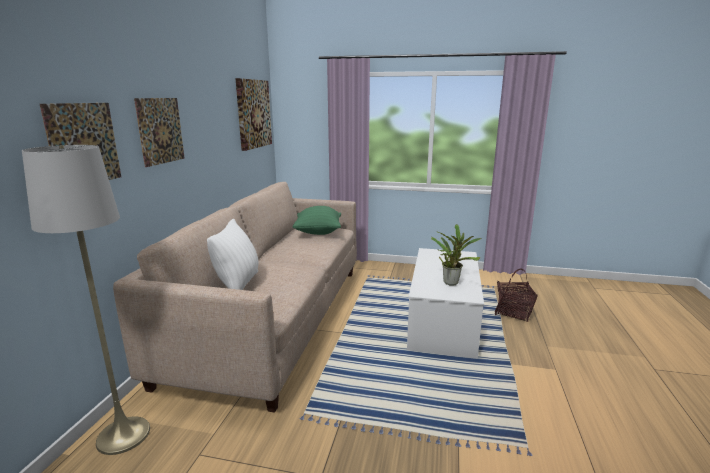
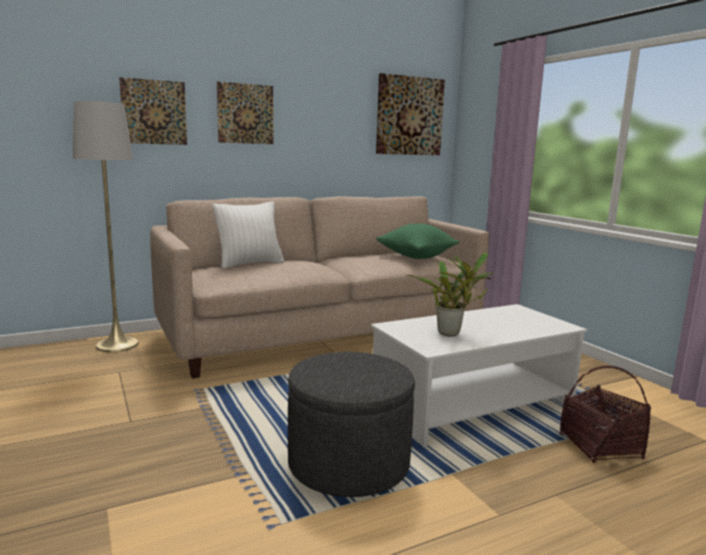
camera: 50 degrees right, 5 degrees down
none -> grey ottoman [288,352,415,497]

